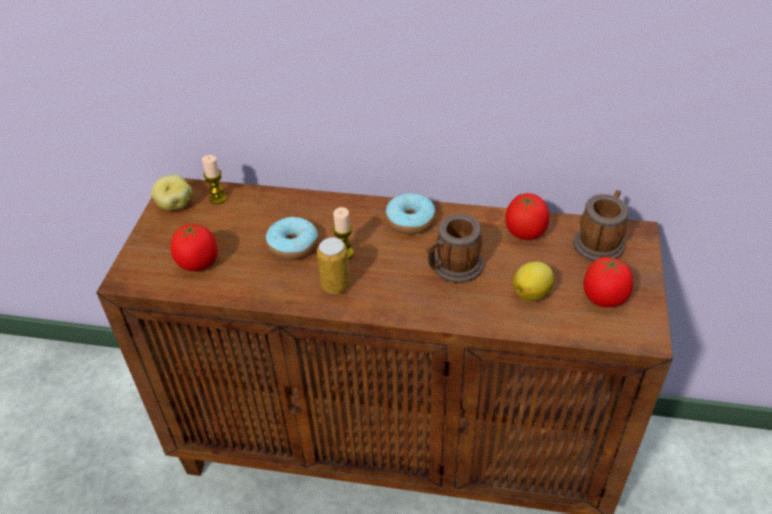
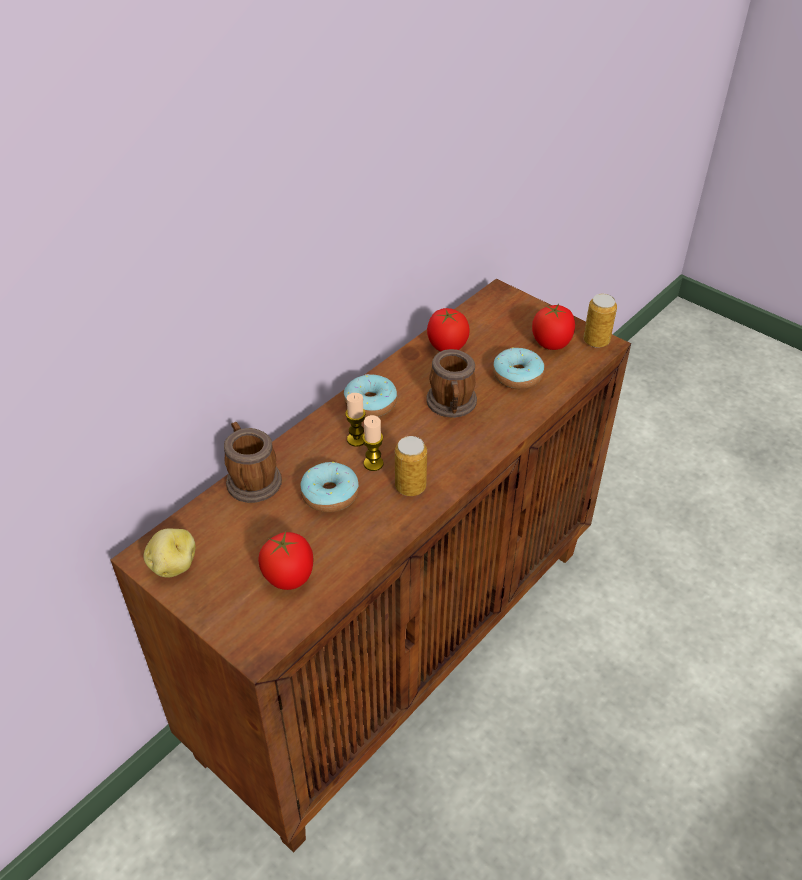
camera: 60 degrees left, 0 degrees up
candle [202,155,227,204] -> candle moved to [345,393,366,447]
lemon [513,262,554,302] -> donut [493,347,544,389]
mug [573,190,628,262] -> mug moved to [224,422,282,503]
none -> can [583,294,617,348]

